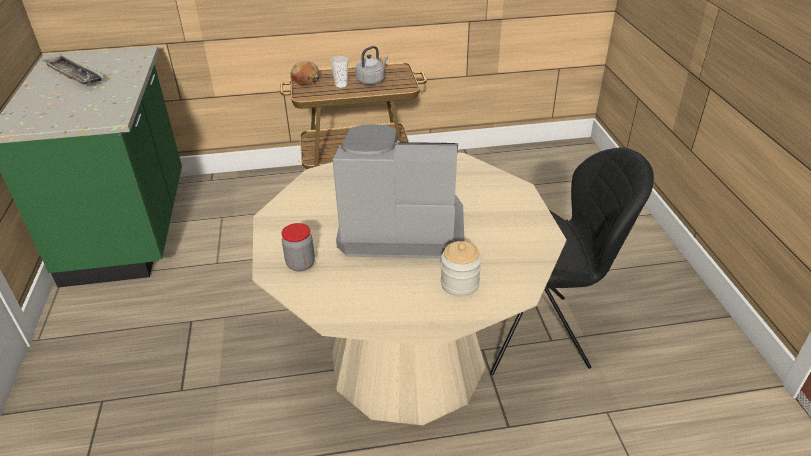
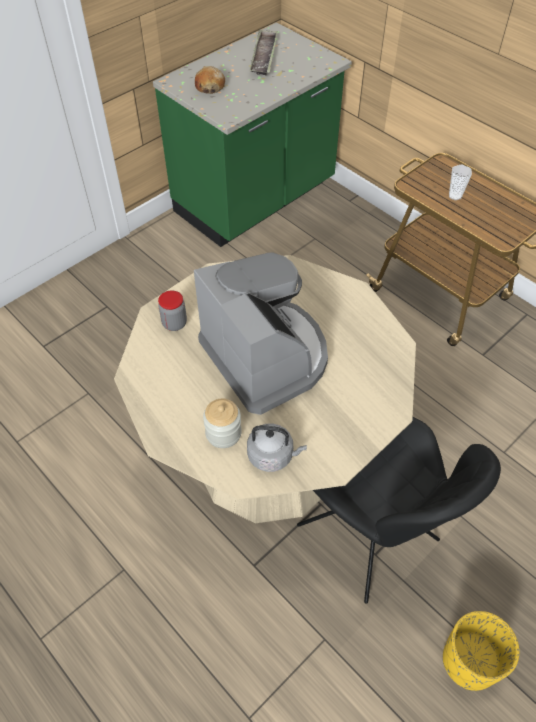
camera: 55 degrees right, 15 degrees up
bread [291,61,320,85] -> bread moved to [195,66,225,94]
grey kettle [355,46,388,85] -> grey kettle moved to [247,424,307,472]
none -> yellow planter [443,611,519,691]

